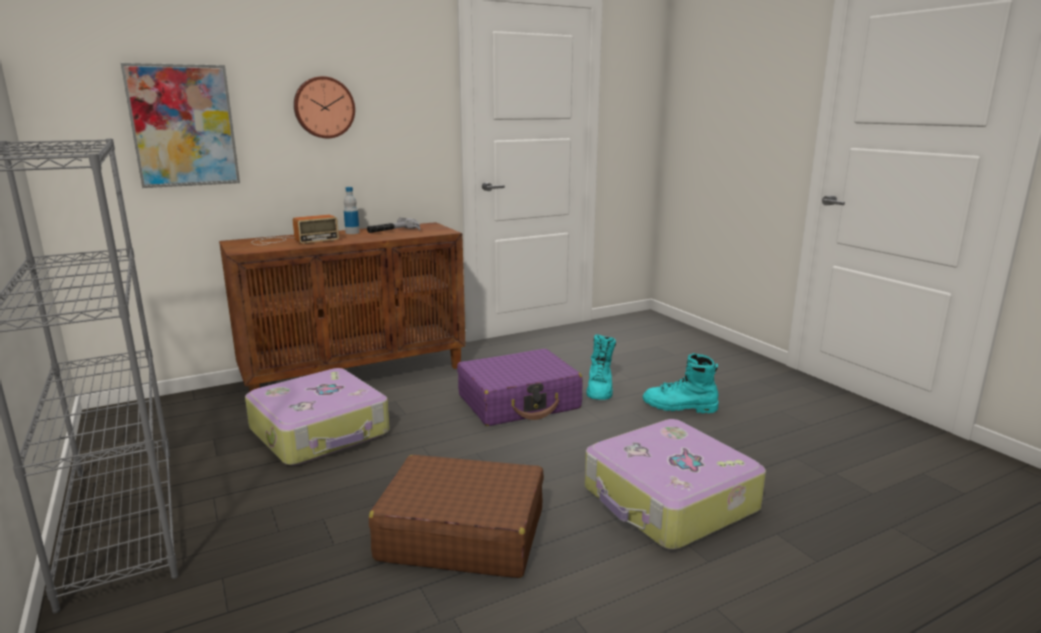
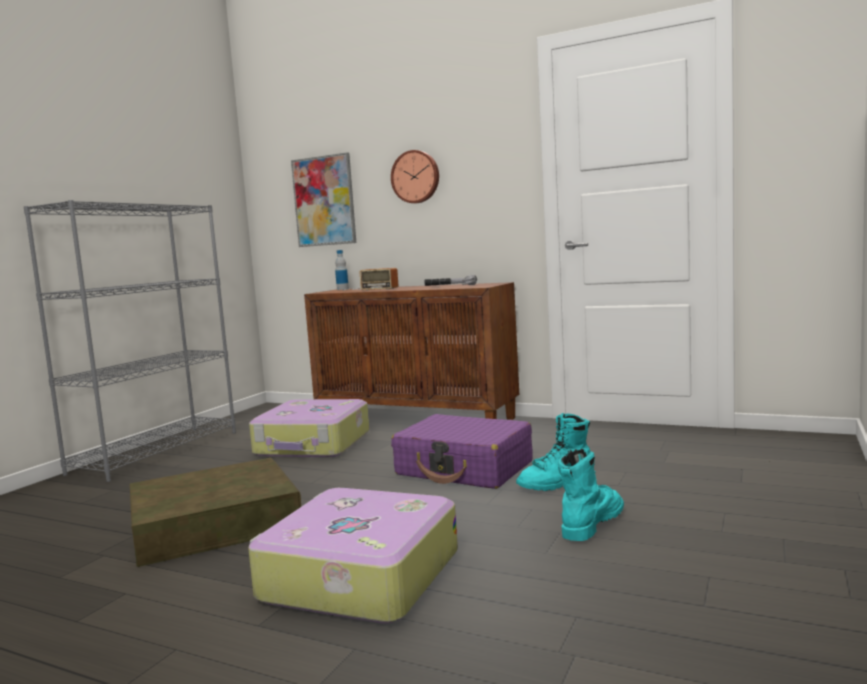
camera: 55 degrees right, 10 degrees down
bottle [344,187,360,234] -> bottle moved to [335,250,349,290]
brown suitcase [369,455,544,578] -> brown storage box [129,458,301,567]
turquoise boot [642,353,719,413] -> turquoise boot turned 60 degrees clockwise [558,448,624,541]

